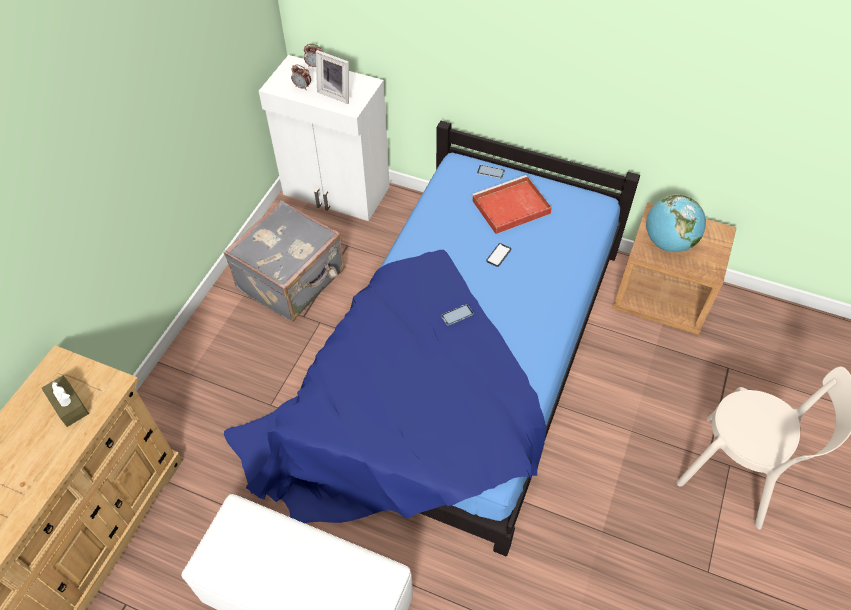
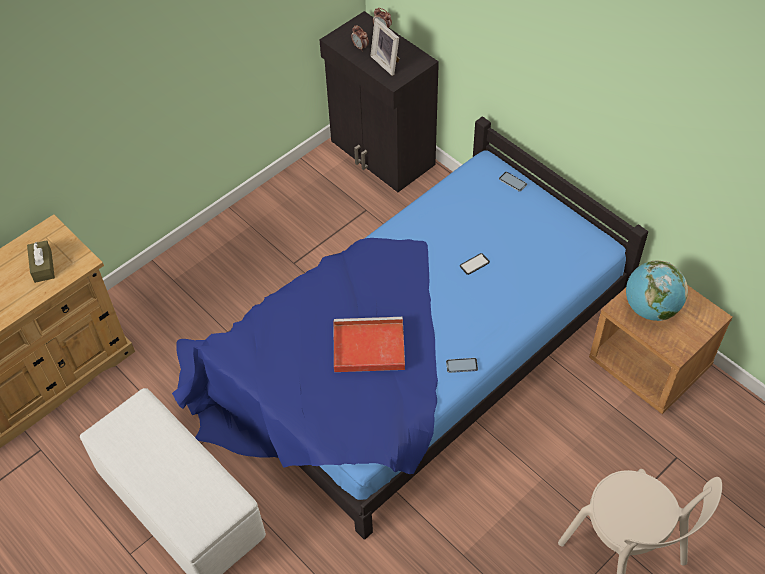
camera: 25 degrees right, 0 degrees up
grey suitcase [223,200,344,322] -> none
white cabinet [259,55,390,221] -> black cabinet [319,11,439,192]
phone [441,304,473,326] -> phone moved to [446,358,478,373]
red tray [472,175,552,234] -> red tray moved to [334,317,405,372]

